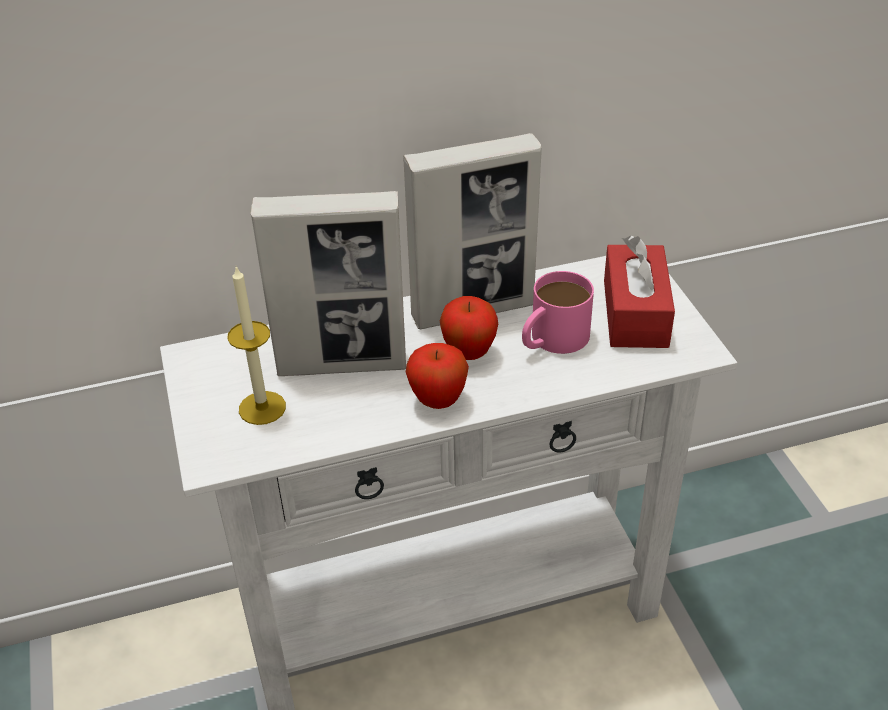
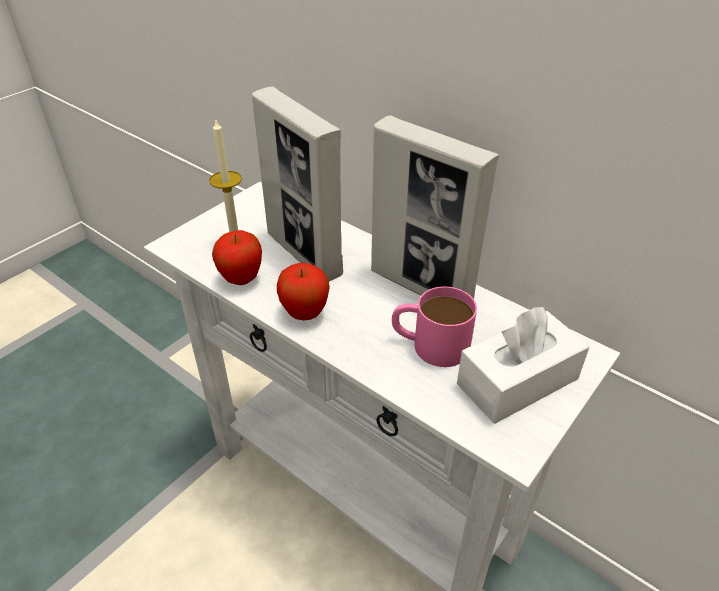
camera: 55 degrees right, 0 degrees up
apple [440,296,498,360] -> apple moved to [212,230,262,285]
red tissue box [604,236,675,348] -> white tissue box [457,306,590,424]

